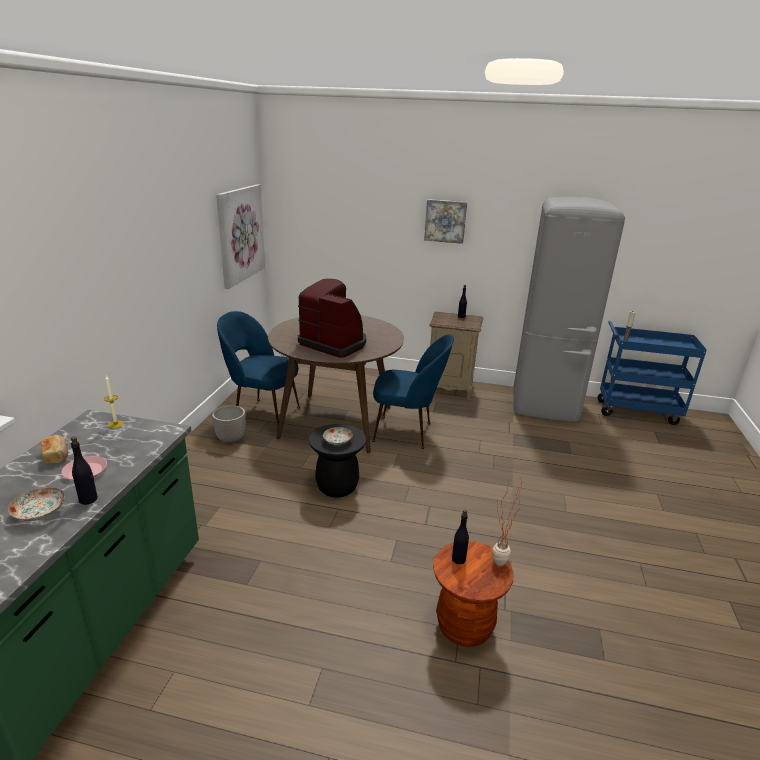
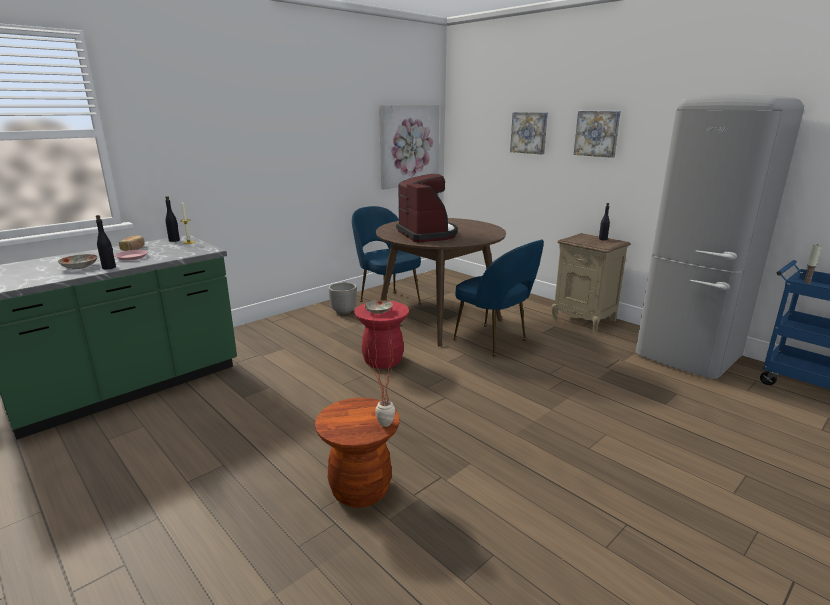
camera: 35 degrees right, 5 degrees down
black stool [309,424,366,498] -> red stool [354,301,409,369]
black bottle [452,510,469,564] -> black bottle moved to [165,196,180,242]
none -> picture [510,112,548,154]

